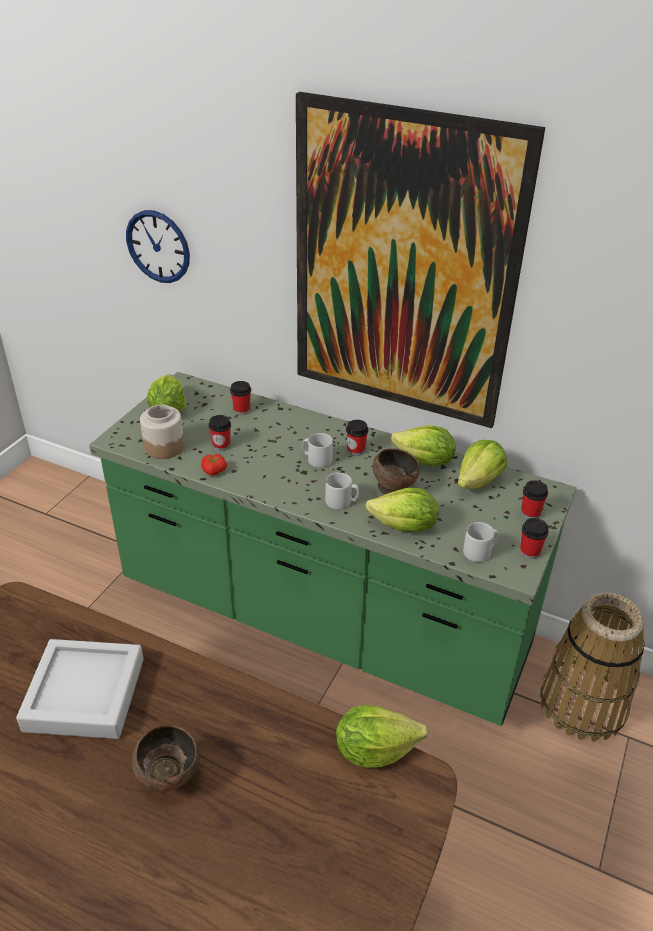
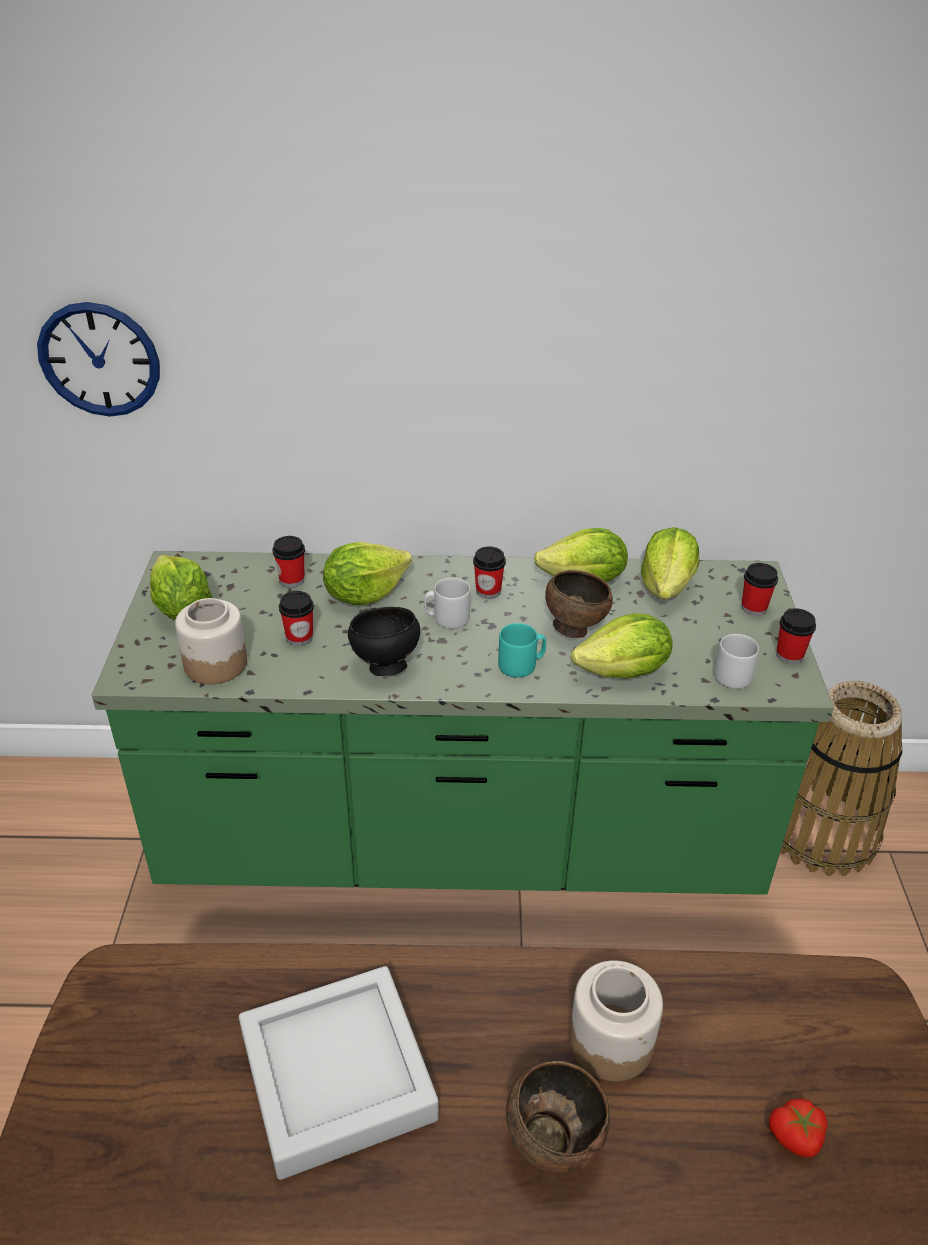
camera: 25 degrees left, 0 degrees up
tomato [201,454,227,476] -> tomato moved to [769,1098,827,1157]
picture [296,92,545,428] -> none
grey mug [325,472,359,510] -> turquoise mug [498,623,546,678]
lettuce [336,705,428,768] -> lettuce moved to [323,542,412,605]
none -> black bowl [348,607,420,676]
none -> jar [569,960,663,1082]

